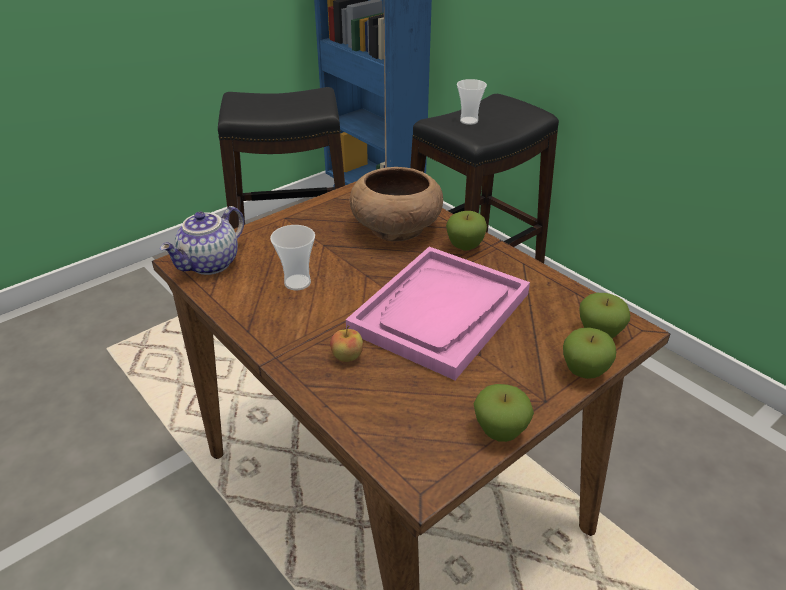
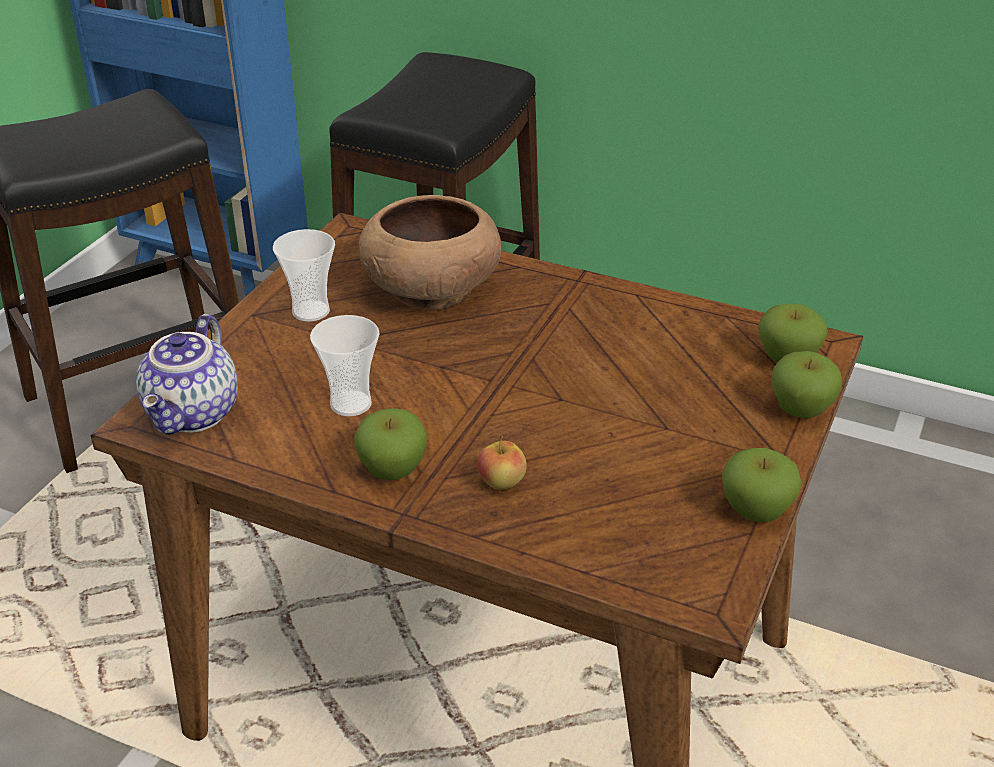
camera: 25 degrees left, 0 degrees up
pink tray [346,247,530,380] -> none
apple [446,211,487,251] -> apple moved to [354,408,427,480]
cup [457,79,487,125] -> cup moved to [273,229,335,322]

